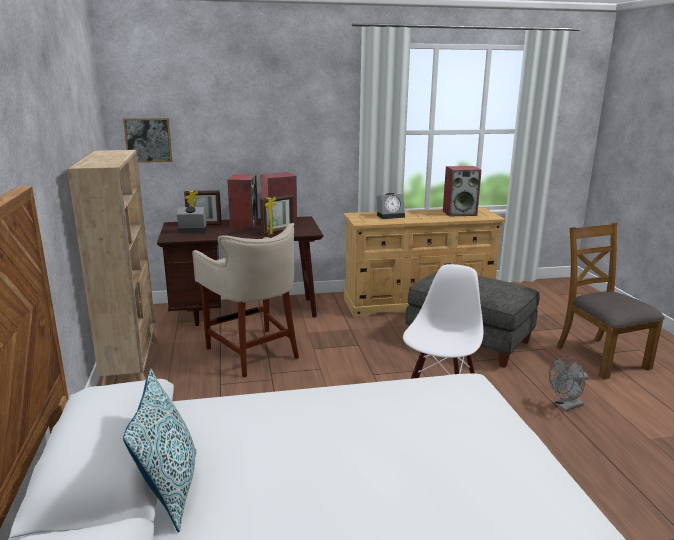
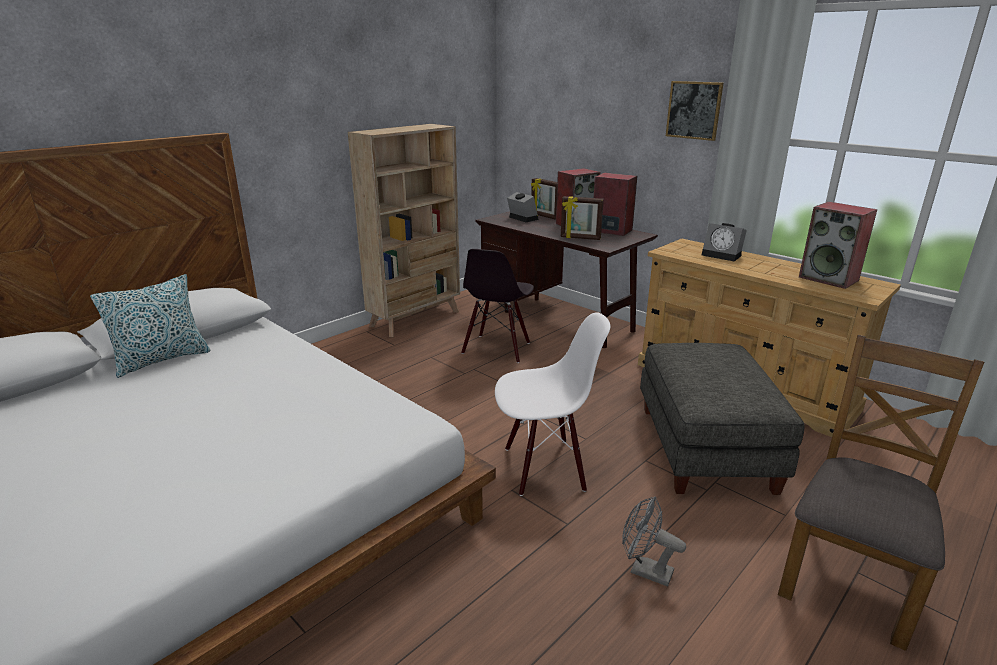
camera: 55 degrees right, 5 degrees up
picture [123,118,172,163] -> picture moved to [666,81,723,141]
beige stool [192,223,299,378] -> black chair [461,249,534,363]

